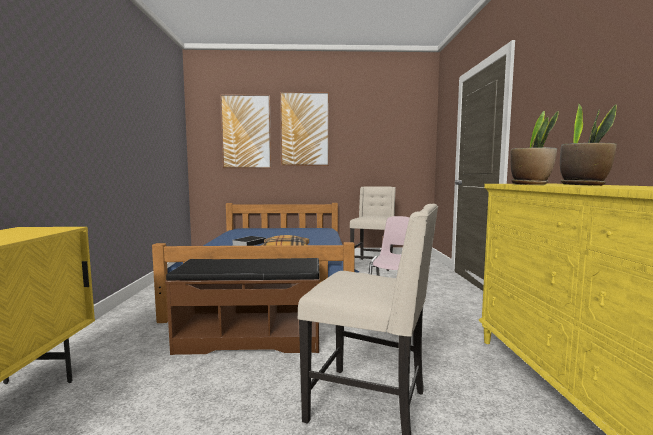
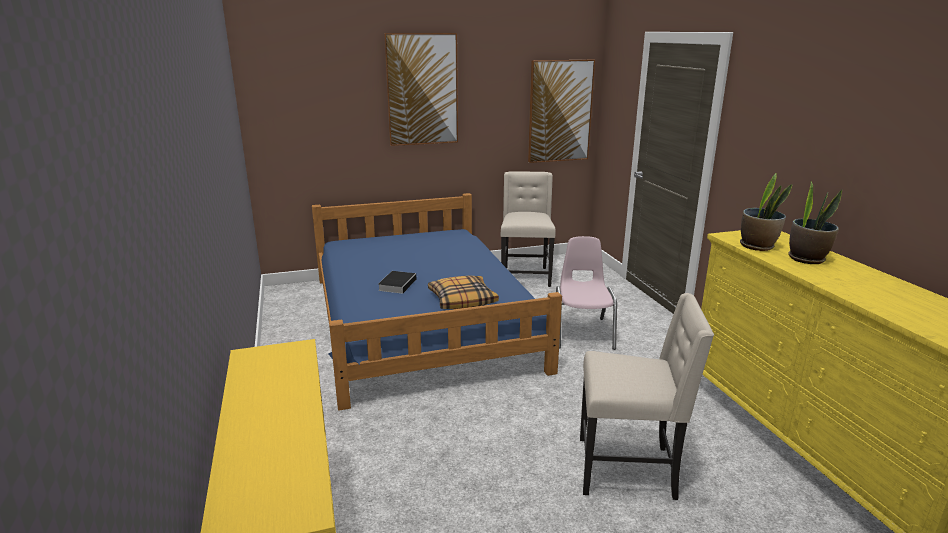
camera: 15 degrees left, 15 degrees up
brown bench [165,258,320,355] -> none
picture [221,94,271,168] -> picture moved to [528,60,595,163]

